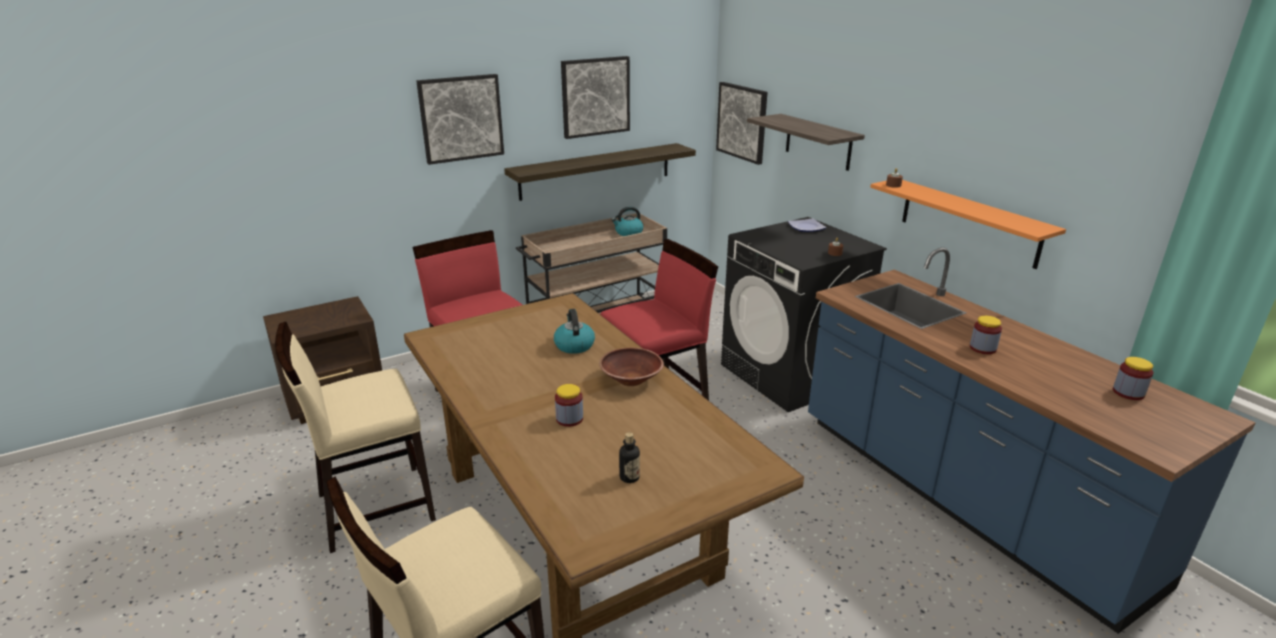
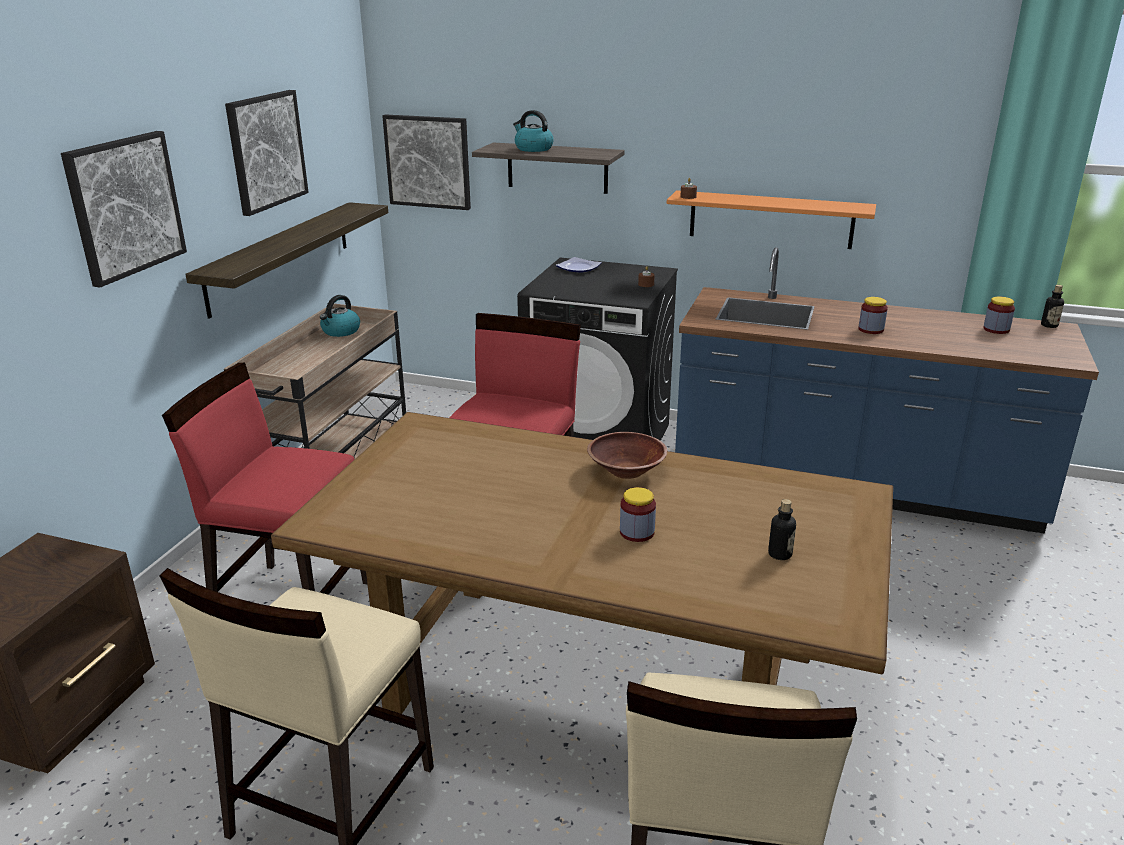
camera: 40 degrees left, 0 degrees up
kettle [554,309,595,354] -> kettle moved to [513,110,554,152]
none -> bottle [1041,285,1064,328]

